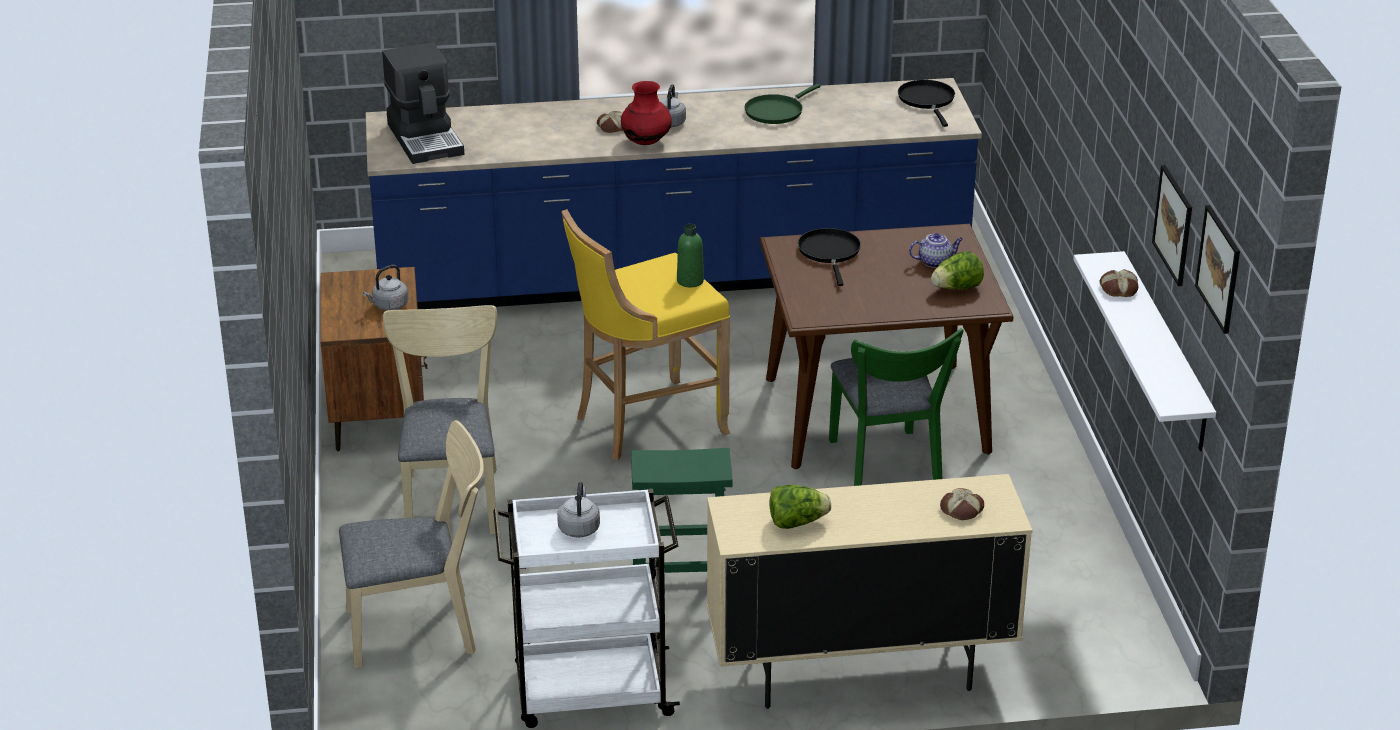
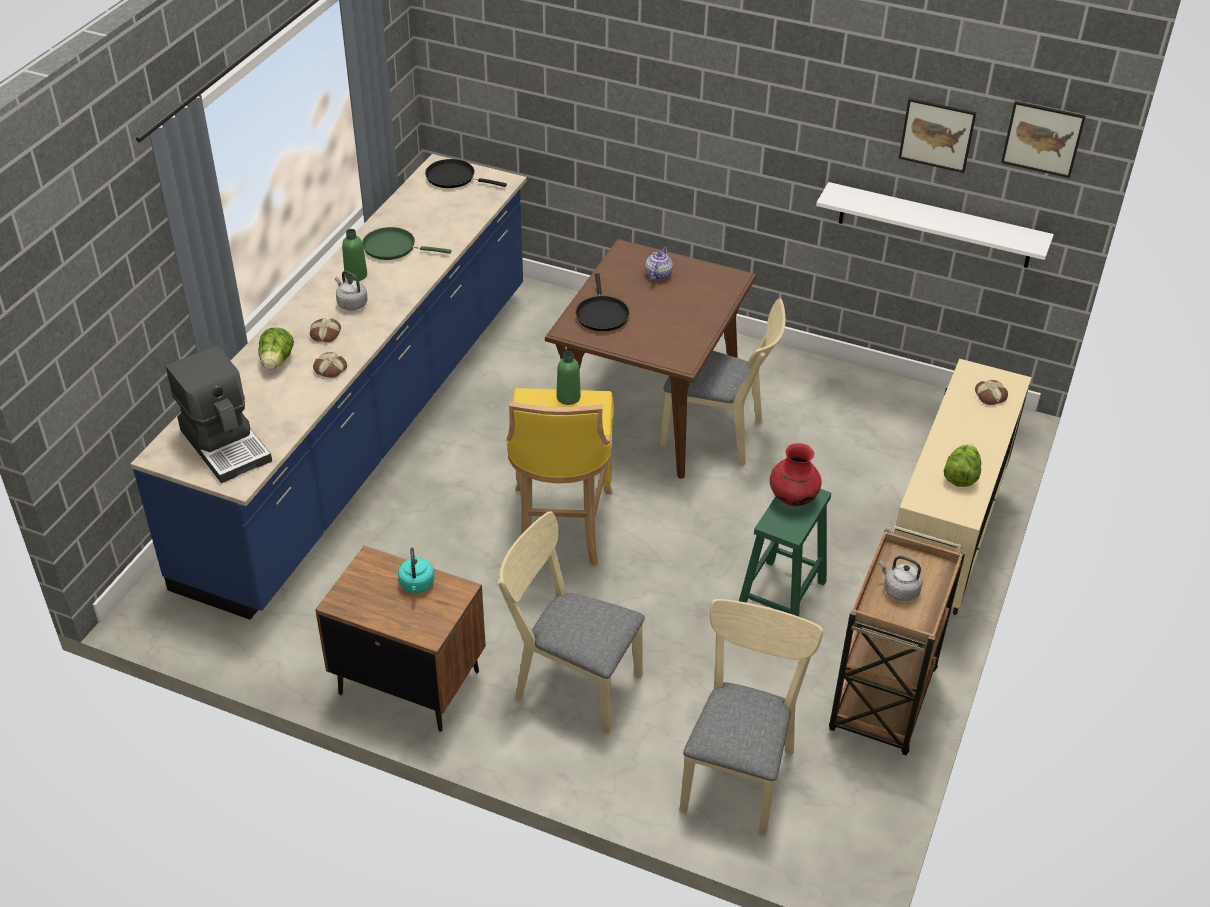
camera: 60 degrees left, 10 degrees up
grey kettle [363,265,409,311] -> turquoise kettle [398,547,434,593]
coffee machine [382,42,464,164] -> coffee machine turned 45 degrees clockwise [166,346,272,483]
white cart [493,489,680,728] -> brown cart [829,525,966,756]
red vase [621,81,672,145] -> red vase moved to [770,443,822,506]
green frying pan [745,84,821,124] -> green frying pan turned 120 degrees clockwise [362,227,452,260]
black frying pan [798,228,861,286] -> black frying pan turned 120 degrees counterclockwise [576,273,630,331]
green chair [829,328,964,486] -> beige chair [660,299,786,466]
lettuce [931,252,984,289] -> lettuce moved to [258,327,294,370]
bread [1099,269,1138,297] -> bread moved to [313,352,347,378]
none -> green bottle [342,229,367,281]

